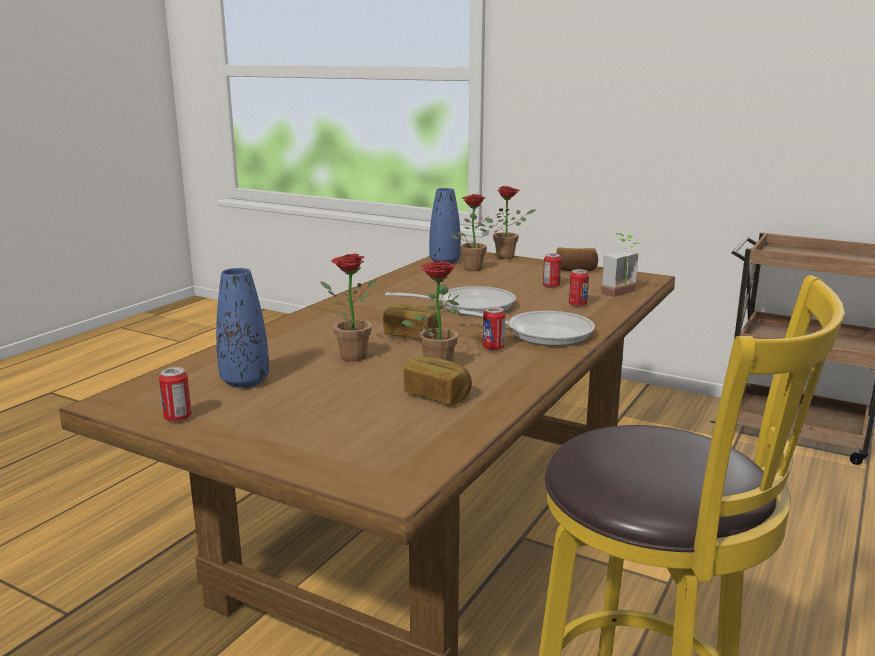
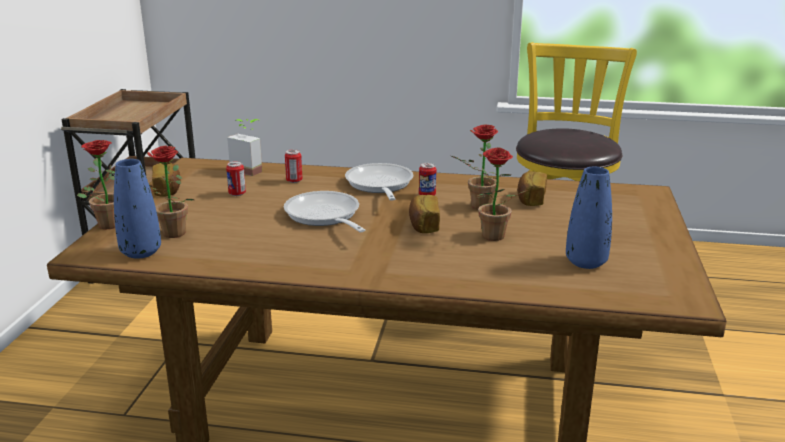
camera: 110 degrees left, 5 degrees up
can [159,367,192,422] -> none

